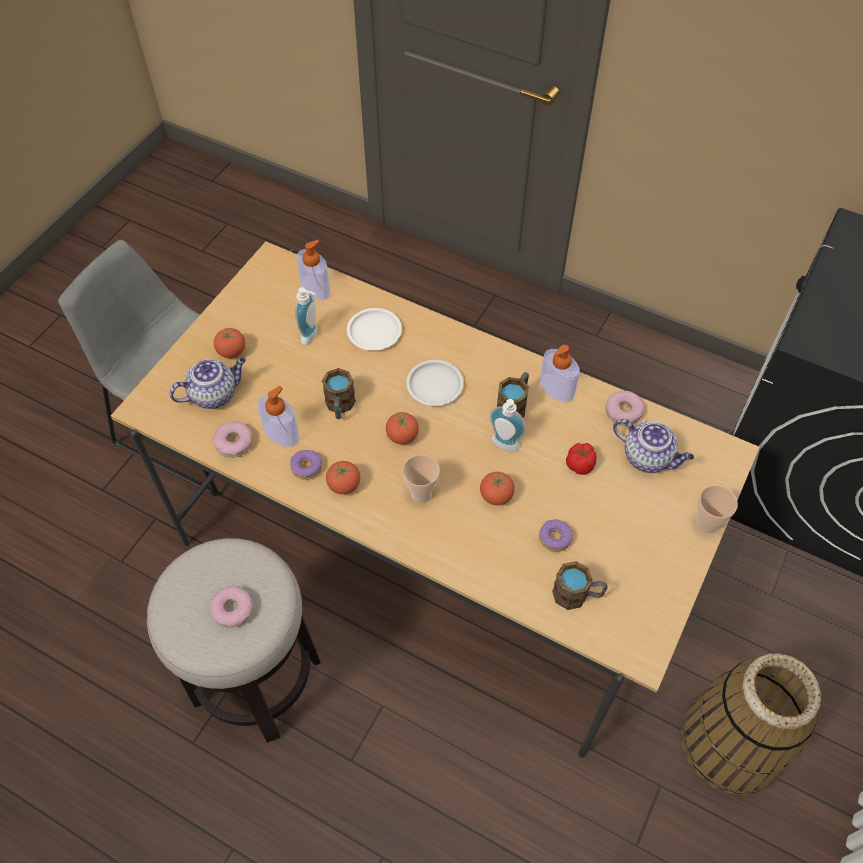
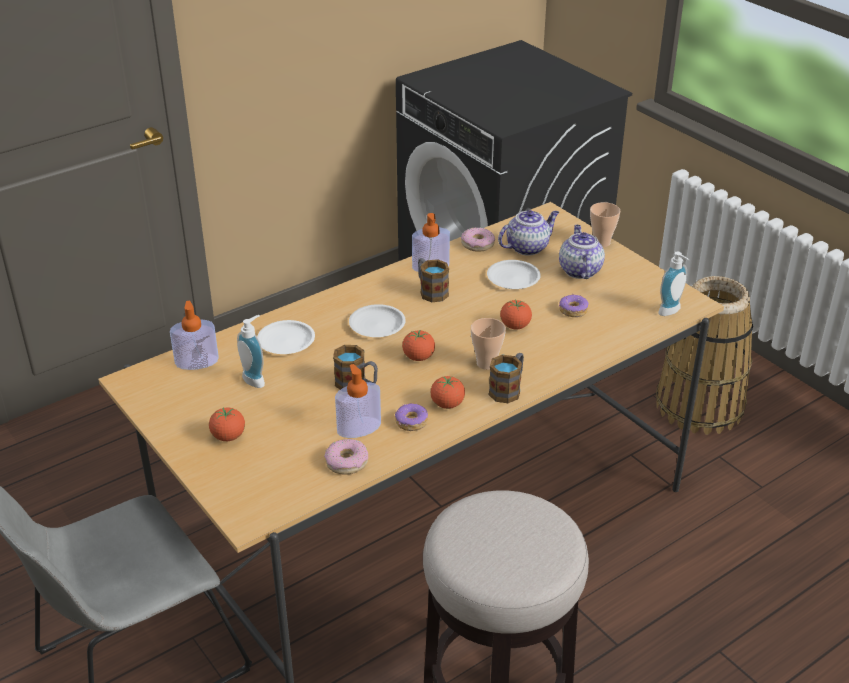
camera: 65 degrees left, 20 degrees down
teapot [170,358,246,409] -> teapot moved to [559,225,605,279]
donut [210,586,254,628] -> none
soap dispenser [490,399,526,452] -> soap dispenser moved to [659,252,689,316]
mug [552,561,608,610] -> mug moved to [488,353,524,403]
tomato [566,443,597,475] -> white plate [487,260,541,289]

